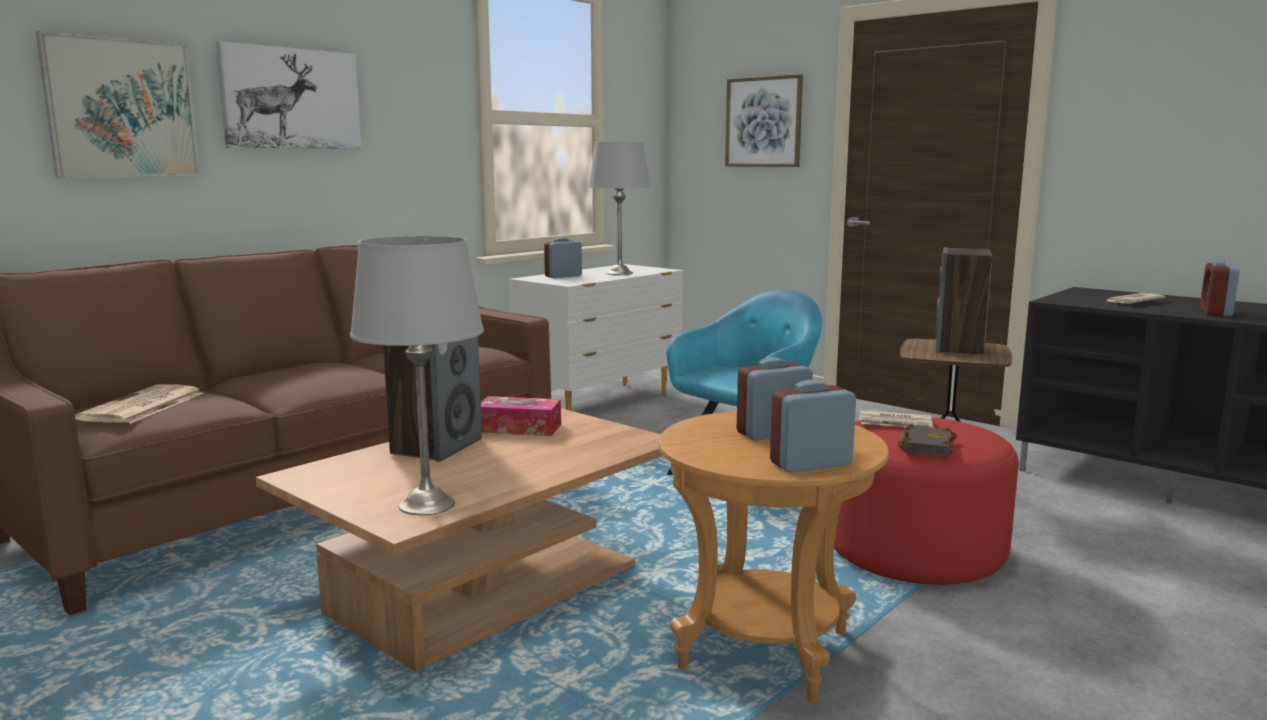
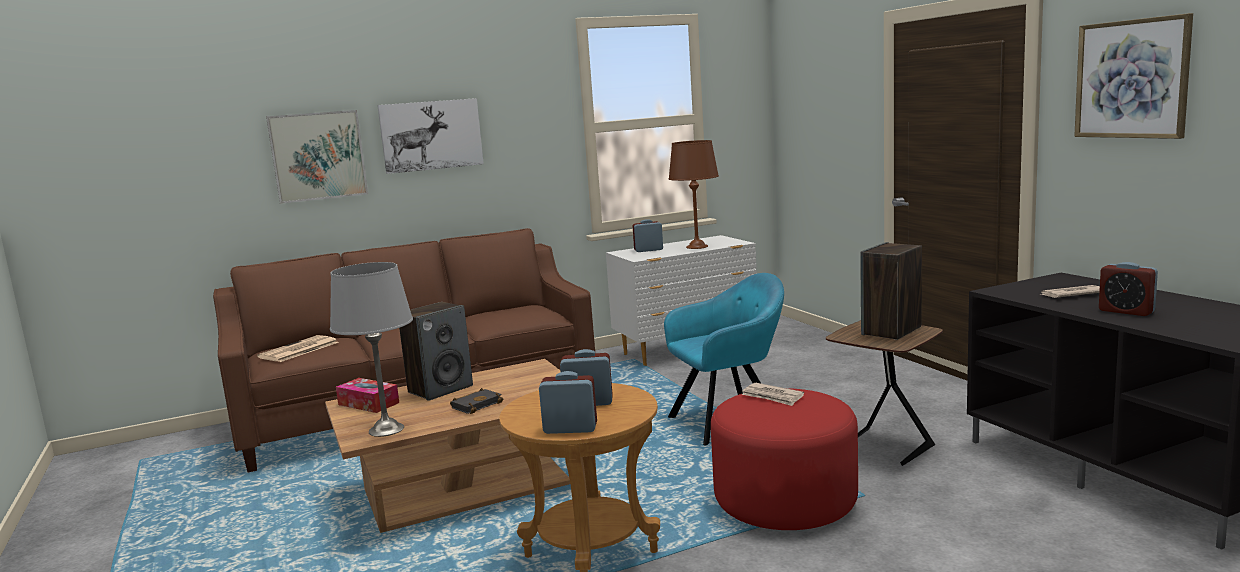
camera: 25 degrees right, 0 degrees up
tissue box [481,396,561,436] -> tissue box moved to [336,378,399,413]
grey table lamp [589,142,650,275] -> brown table lamp [669,140,719,249]
picture [725,74,803,167] -> picture moved to [1074,13,1193,139]
black book [898,424,957,457] -> black book moved to [450,388,503,414]
alarm clock [1200,260,1239,316] -> alarm clock turned 90 degrees counterclockwise [1099,262,1158,316]

